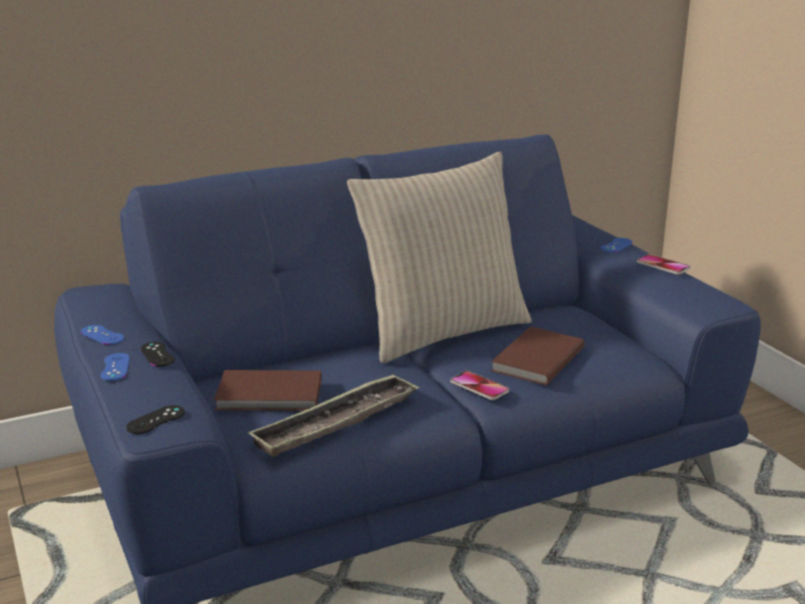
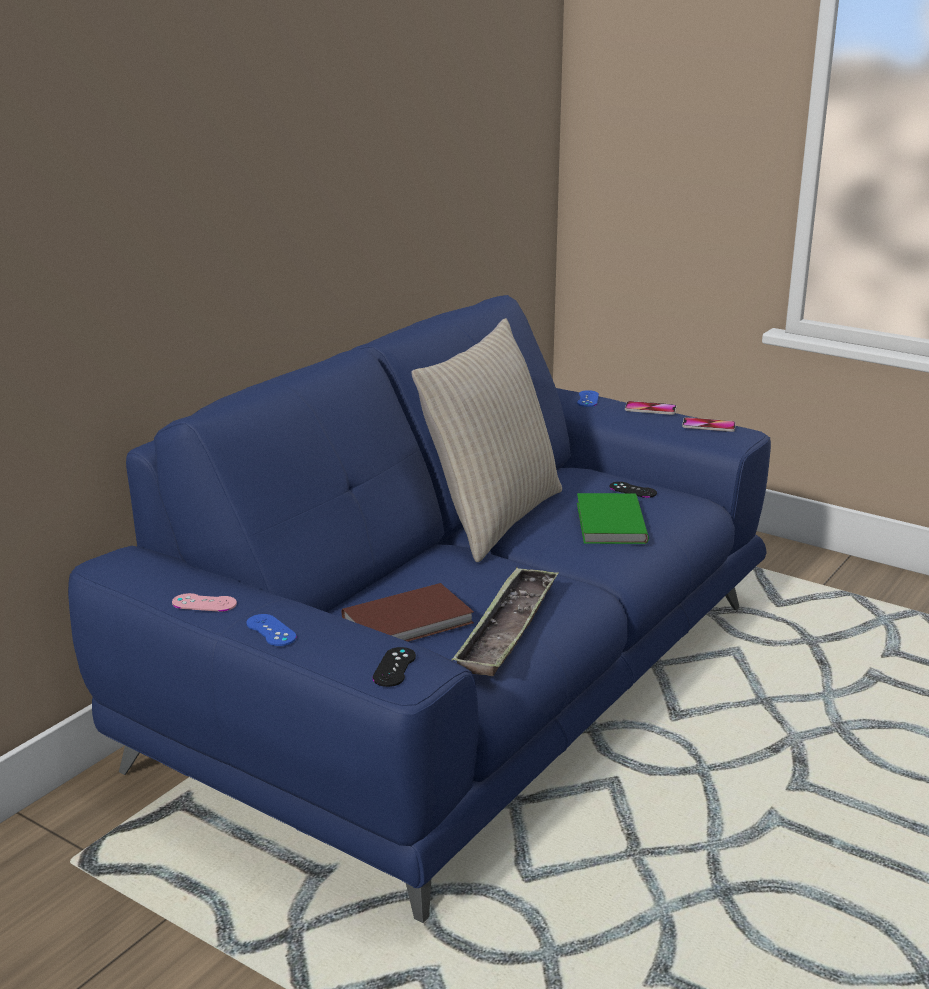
camera: 30 degrees left, 0 degrees up
blue game controller [81,325,124,345] -> pink game controller [172,593,237,612]
black game controller [140,342,175,367] -> black game controller moved to [609,482,657,498]
phone [450,371,509,400] -> phone moved to [682,417,736,432]
brown book [491,326,585,385] -> green book [577,493,649,544]

